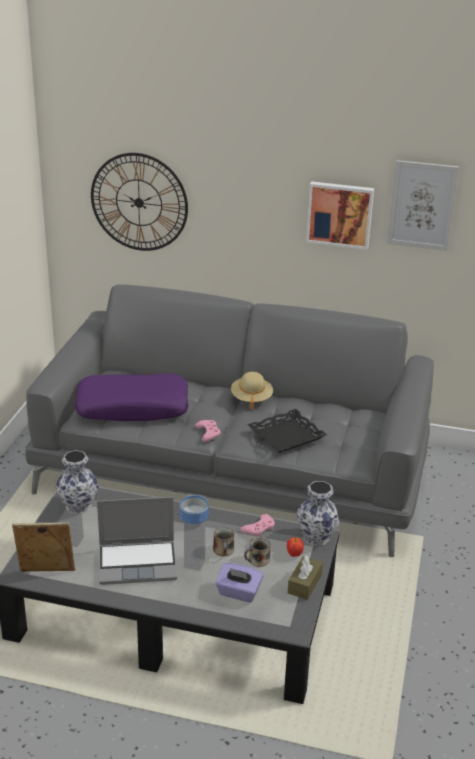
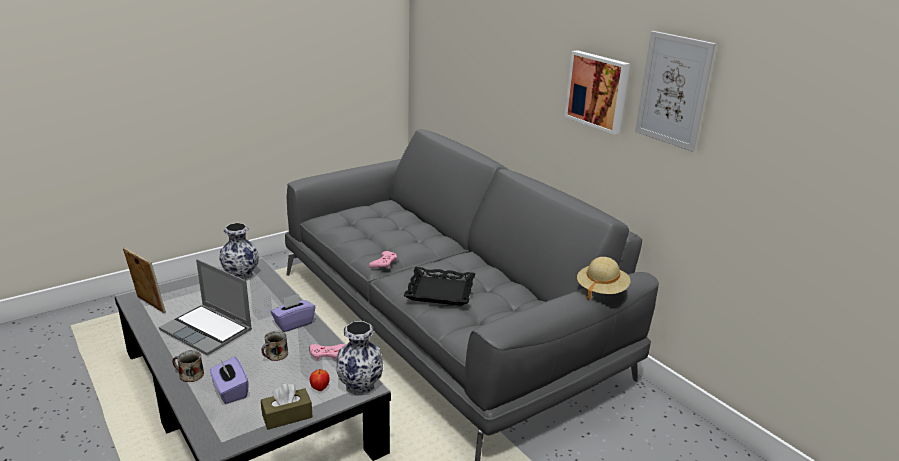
camera: 40 degrees right, 5 degrees down
purple pillow [75,373,188,421] -> none
wall clock [91,153,188,251] -> none
bowl [180,495,209,525] -> purple tissue box [271,294,315,332]
beige hat [231,372,273,410] -> beige hat moved to [577,257,630,300]
mug [244,537,271,567] -> mug moved to [172,350,204,382]

